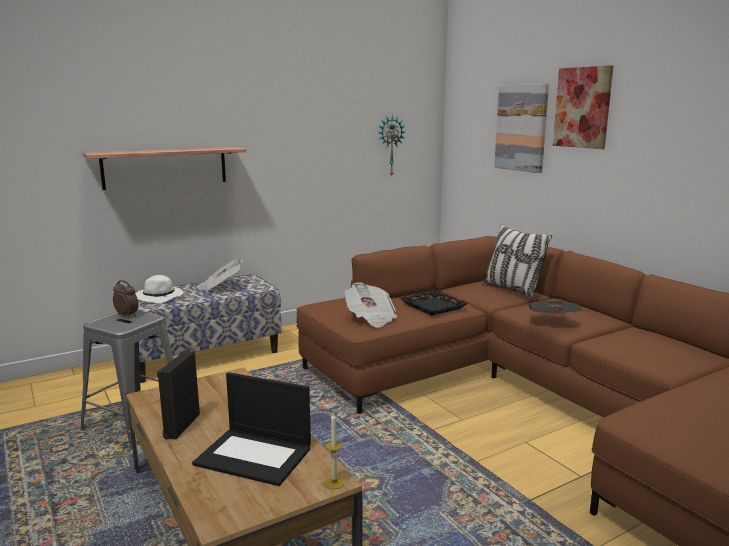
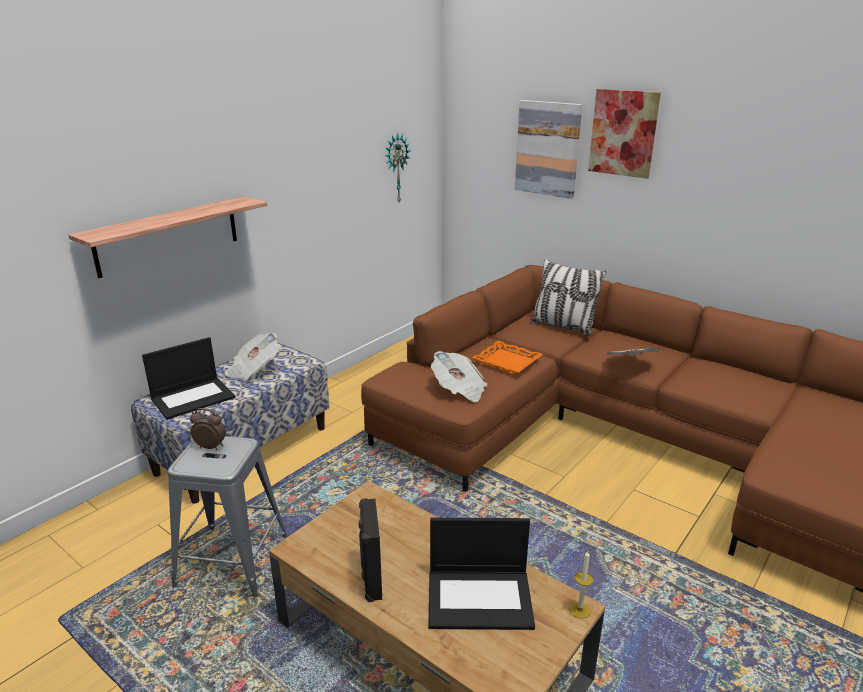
camera: 20 degrees left, 10 degrees up
white hat [136,275,183,304] -> laptop [142,337,235,420]
black tray [400,290,468,316] -> orange tray [472,341,543,375]

